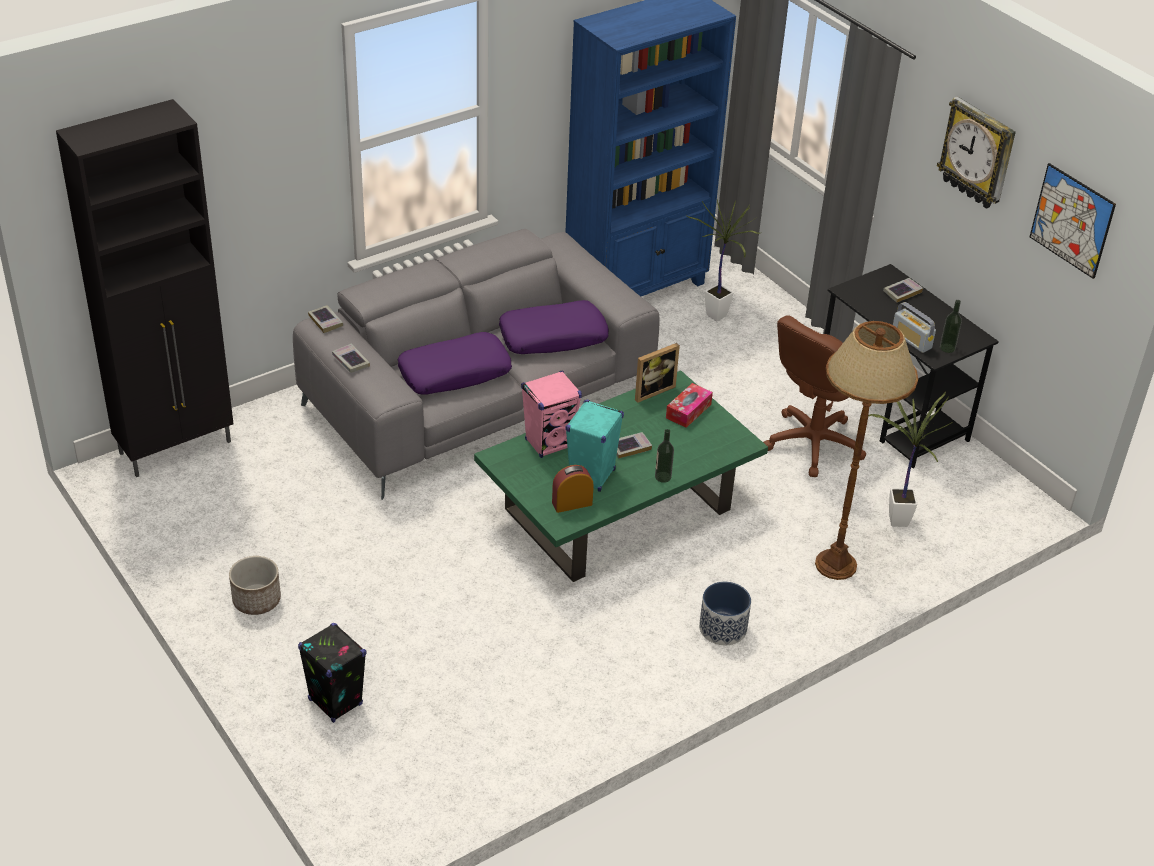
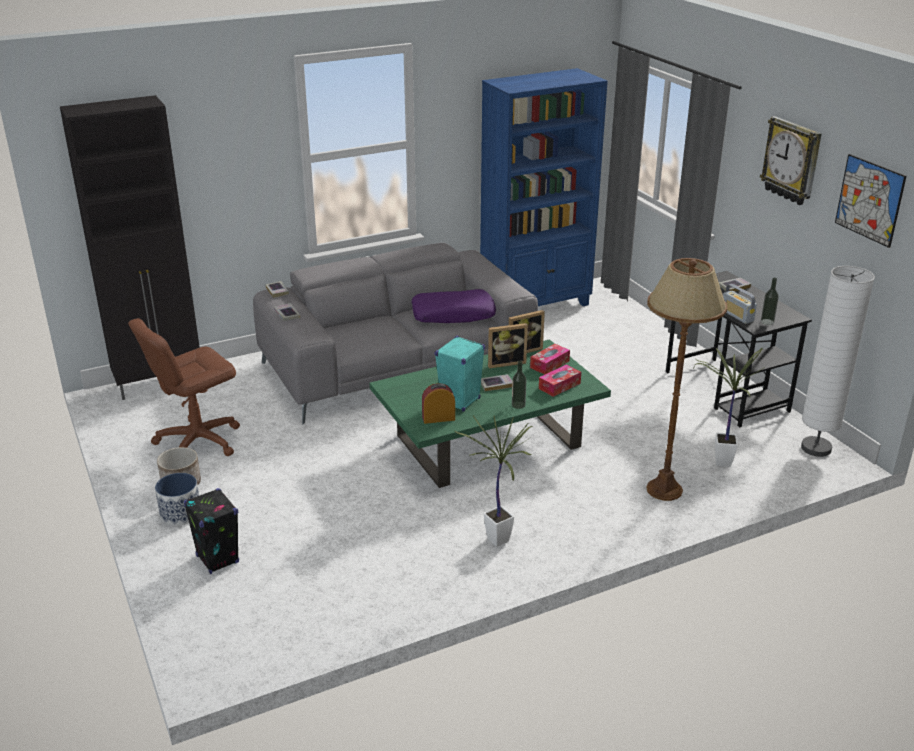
camera: 10 degrees right, 10 degrees down
purple pillow [397,332,512,395] -> none
pink speaker [521,371,582,458] -> none
potted plant [686,200,760,321] -> potted plant moved to [454,416,532,547]
planter [699,582,751,645] -> planter moved to [155,473,199,526]
brown office chair [763,315,866,477] -> brown office chair moved to [128,318,240,456]
none -> picture frame [488,323,528,368]
none -> tissue box [539,364,581,397]
none -> white floor lamp [801,266,875,457]

